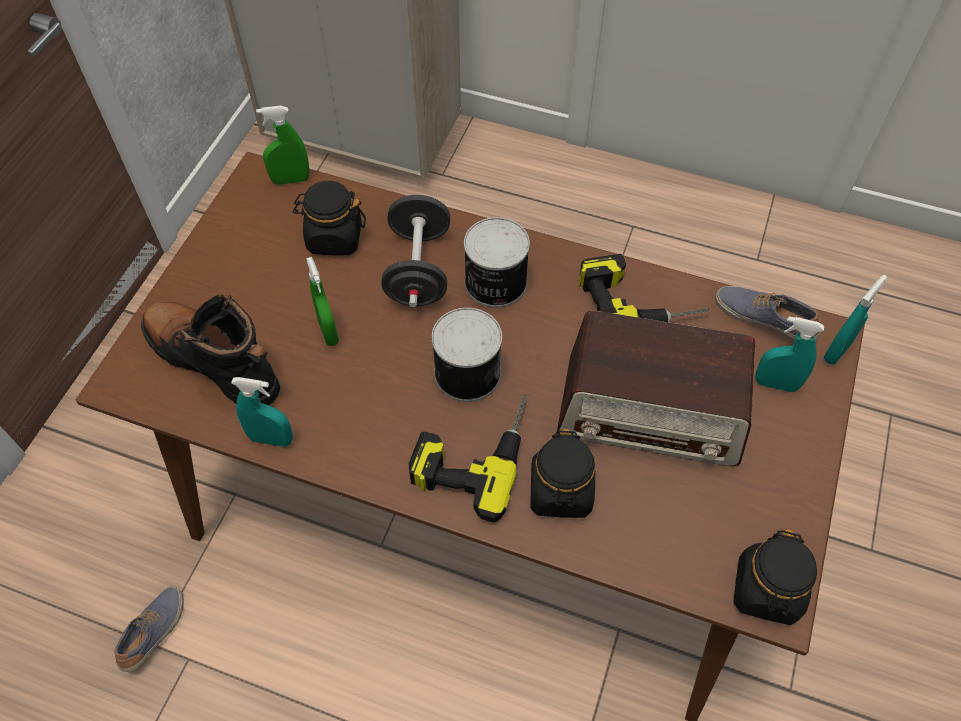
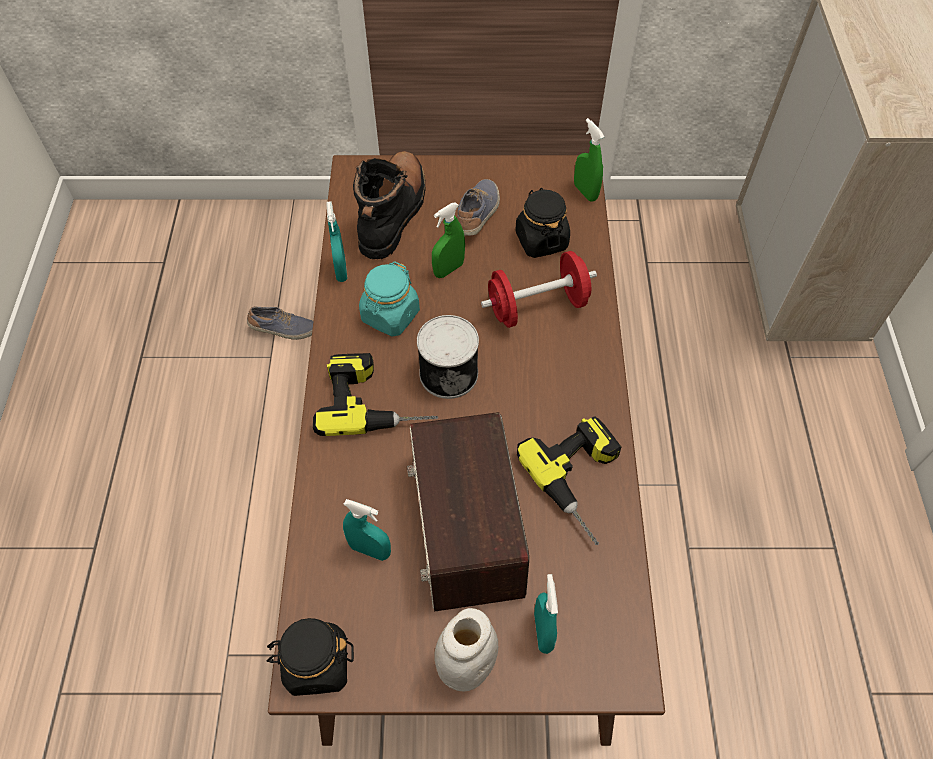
camera: 70 degrees right, 0 degrees up
black dumbbell [381,195,450,307] -> red dumbbell [481,251,597,328]
can [464,217,530,308] -> none
black jar [530,429,595,518] -> none
shoe [715,286,821,341] -> shoe moved to [457,179,500,236]
turquoise spray bottle [824,275,887,364] -> turquoise spray bottle moved to [343,499,391,561]
none -> turquoise jar [359,262,420,337]
none -> white jar [434,608,498,691]

